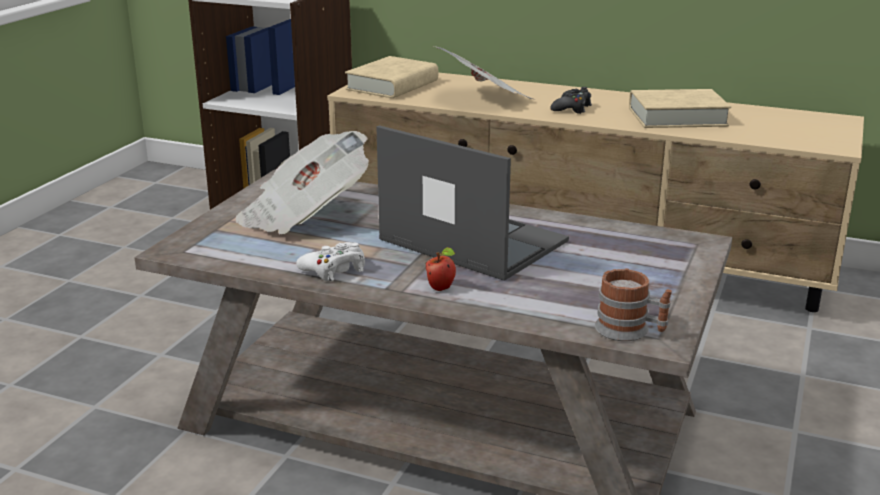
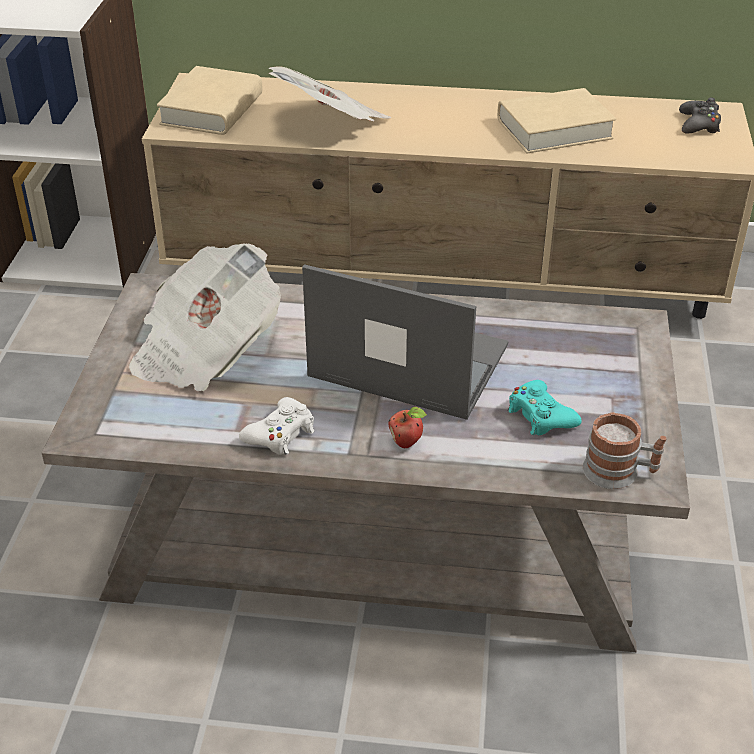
camera: 15 degrees left, 15 degrees up
black game controller [550,87,592,114] -> black game controller moved to [679,97,721,134]
none -> turquoise game controller [508,380,582,435]

